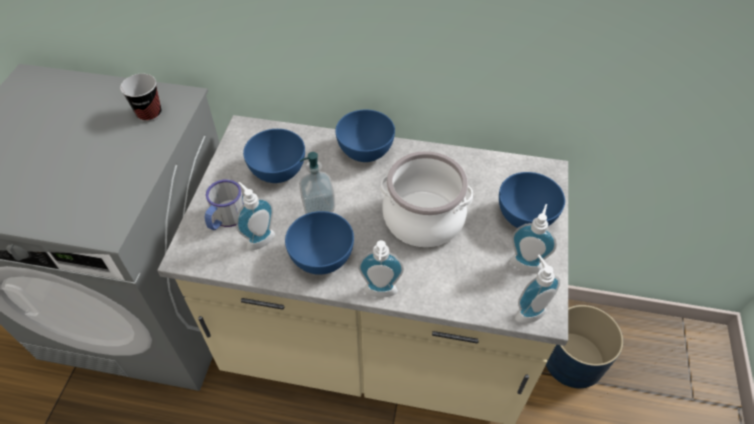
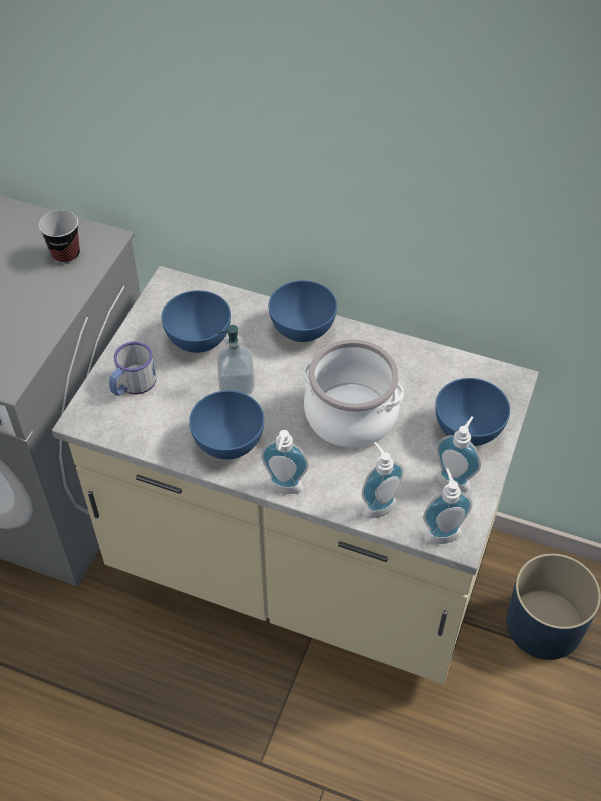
camera: 10 degrees right, 0 degrees up
soap dispenser [236,182,275,250] -> soap dispenser moved to [361,442,404,519]

